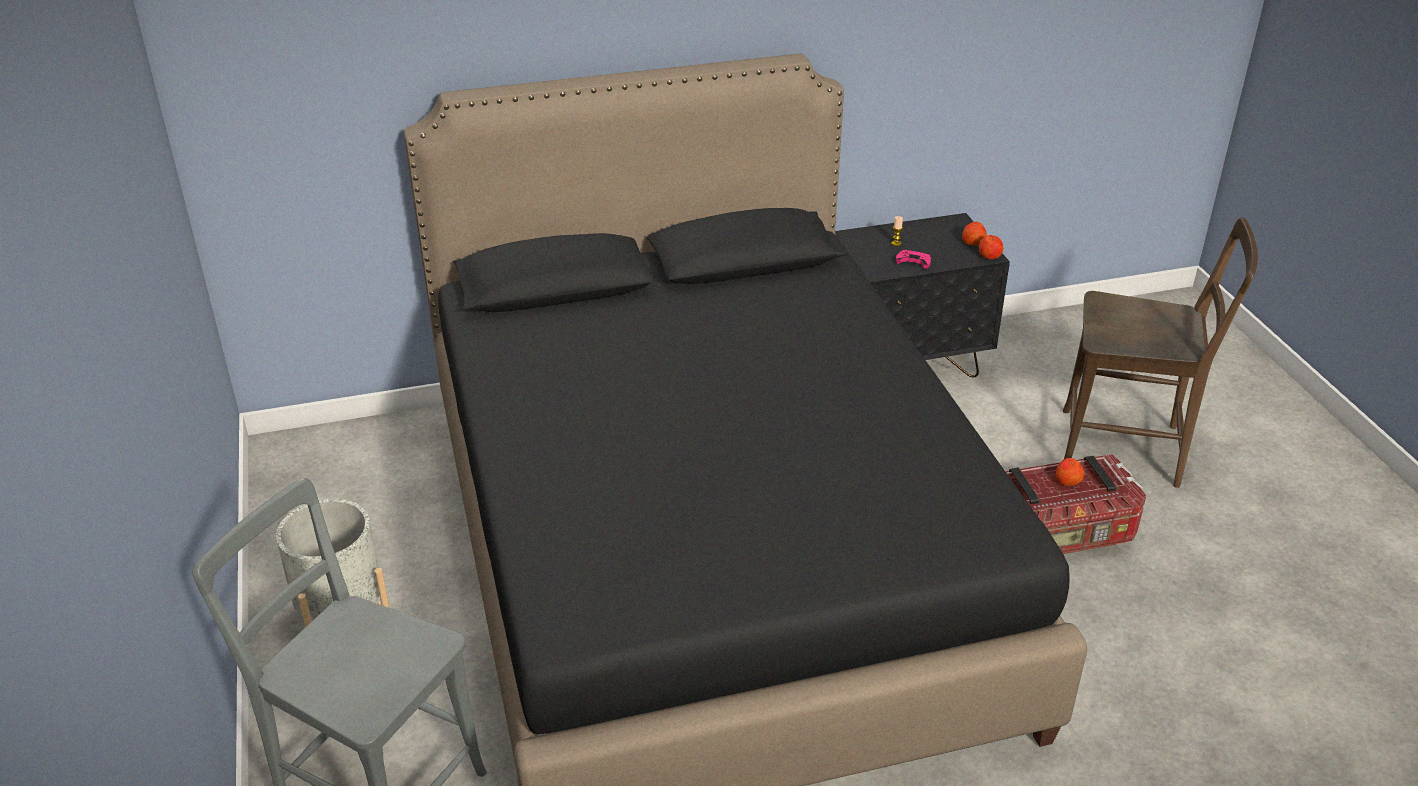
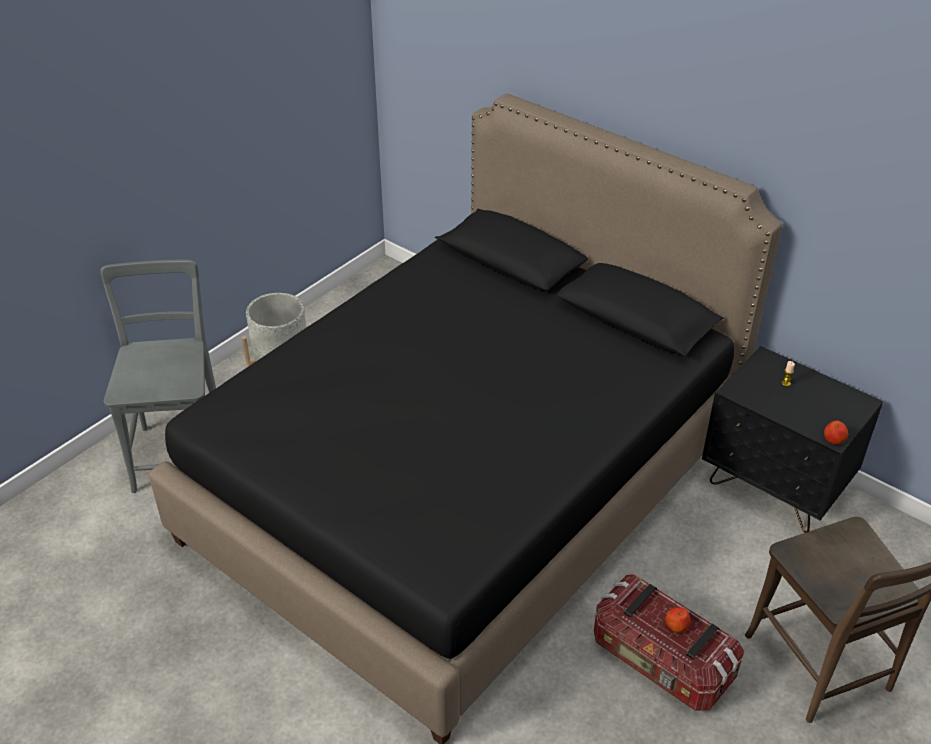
camera: 55 degrees right, 5 degrees up
pink game controller [896,250,931,269] -> none
apple [962,222,987,246] -> none

